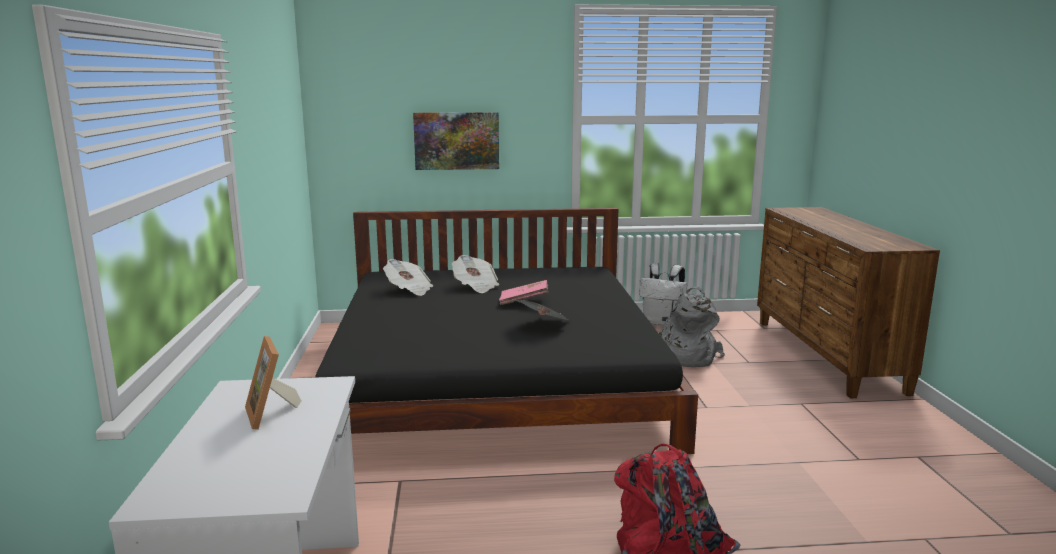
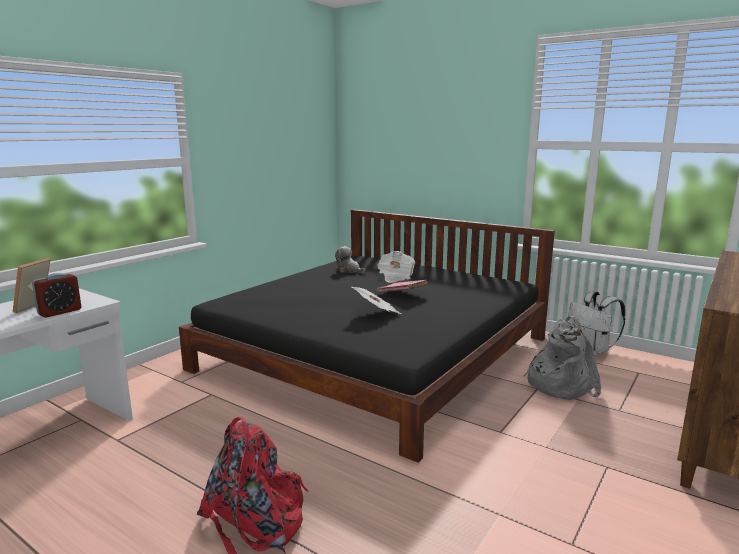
camera: 40 degrees right, 0 degrees up
newspaper [383,259,434,296] -> plush toy [335,246,366,273]
picture [413,112,499,170] -> none
none -> alarm clock [32,273,81,318]

